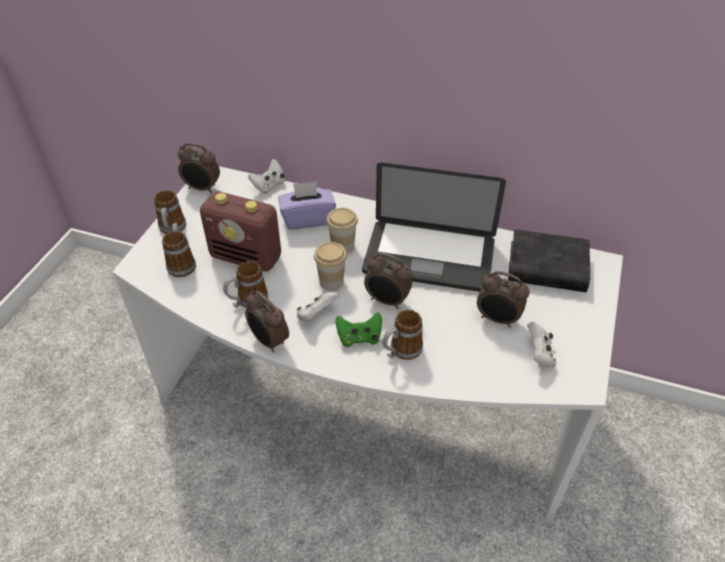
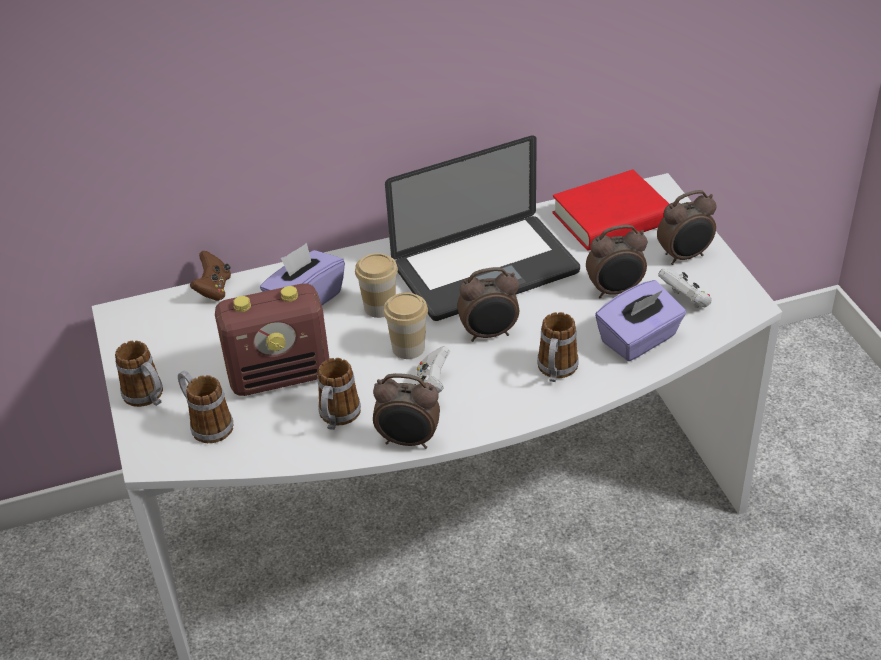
camera: 35 degrees left, 5 degrees down
alarm clock [178,143,220,193] -> alarm clock moved to [657,190,717,265]
white game controller [248,159,285,194] -> brown game controller [190,251,231,301]
green game controller [336,312,382,347] -> none
black book [508,229,590,292] -> red book [552,169,669,251]
none -> purple tissue box [595,280,686,361]

